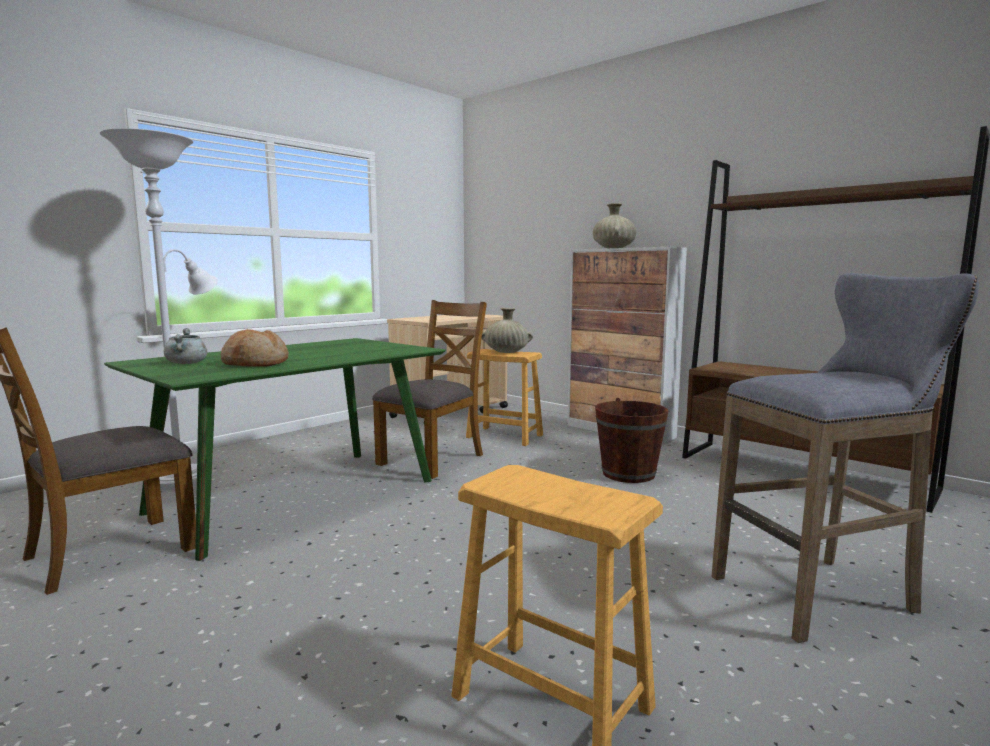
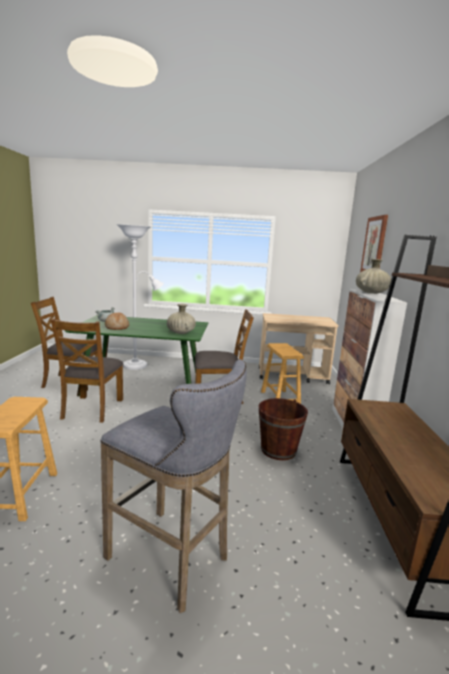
camera: 50 degrees right, 5 degrees up
beige vase [482,308,533,353] -> beige vase moved to [167,304,196,334]
none -> brown chair [51,318,123,423]
none -> picture [360,215,388,272]

